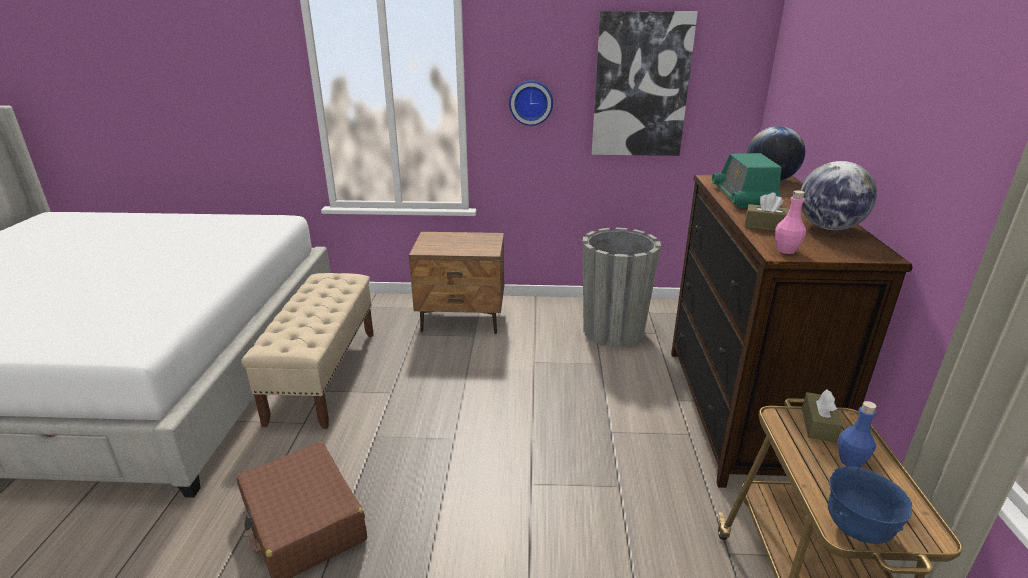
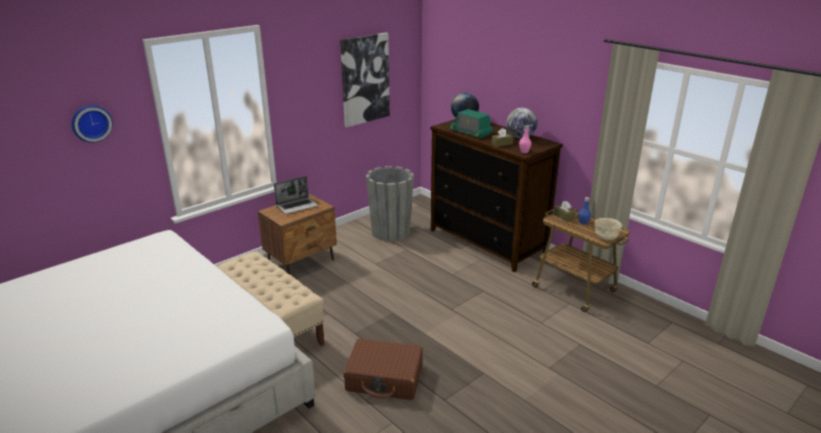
camera: 45 degrees left, 0 degrees up
wall clock [509,80,553,126] -> wall clock moved to [72,105,113,143]
blue bowl [828,466,912,544] -> beige bowl [594,218,622,240]
none -> laptop [274,176,318,214]

